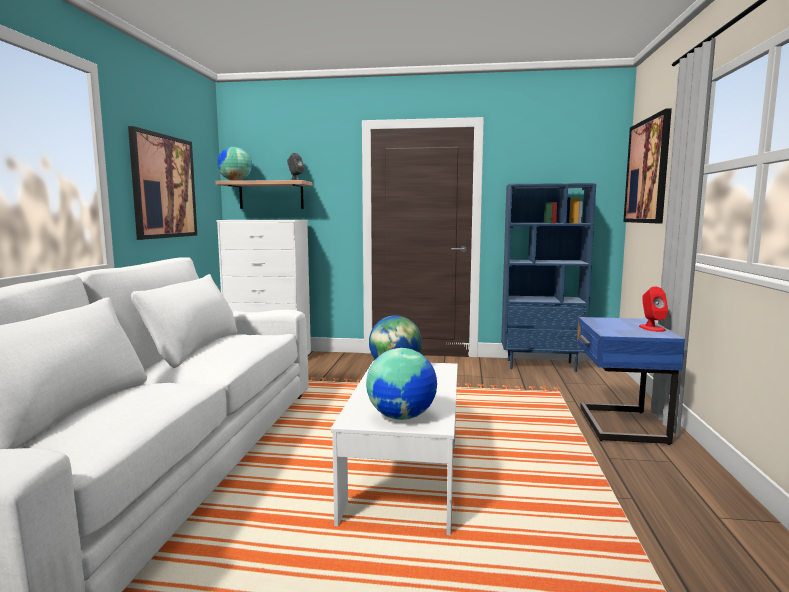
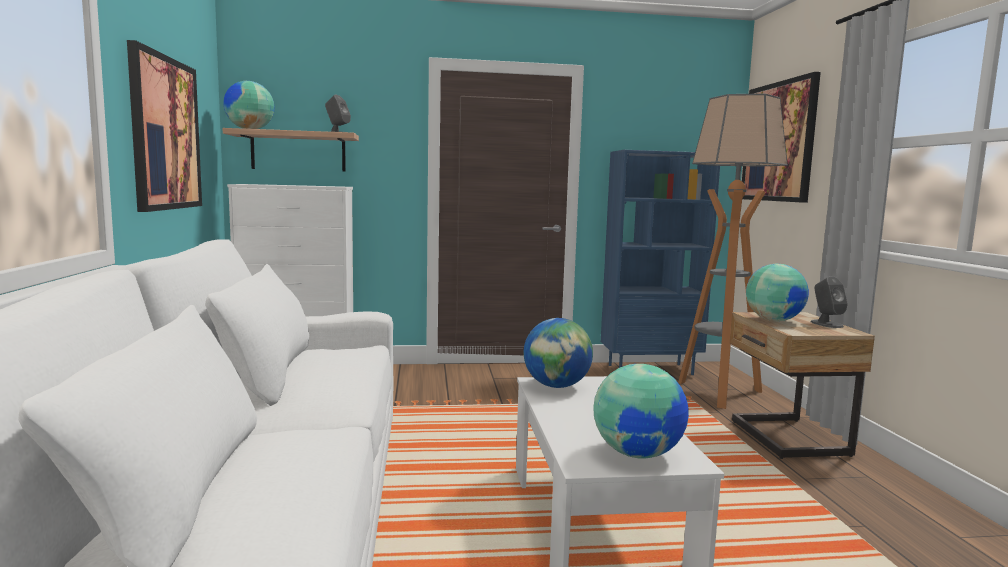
camera: 15 degrees left, 0 degrees up
blue nightstand [577,317,685,445] -> beige nightstand [730,312,875,459]
red speaker [639,287,668,332] -> grey speaker [810,276,848,328]
none -> floor lamp [678,94,788,409]
none -> globe [746,264,809,321]

